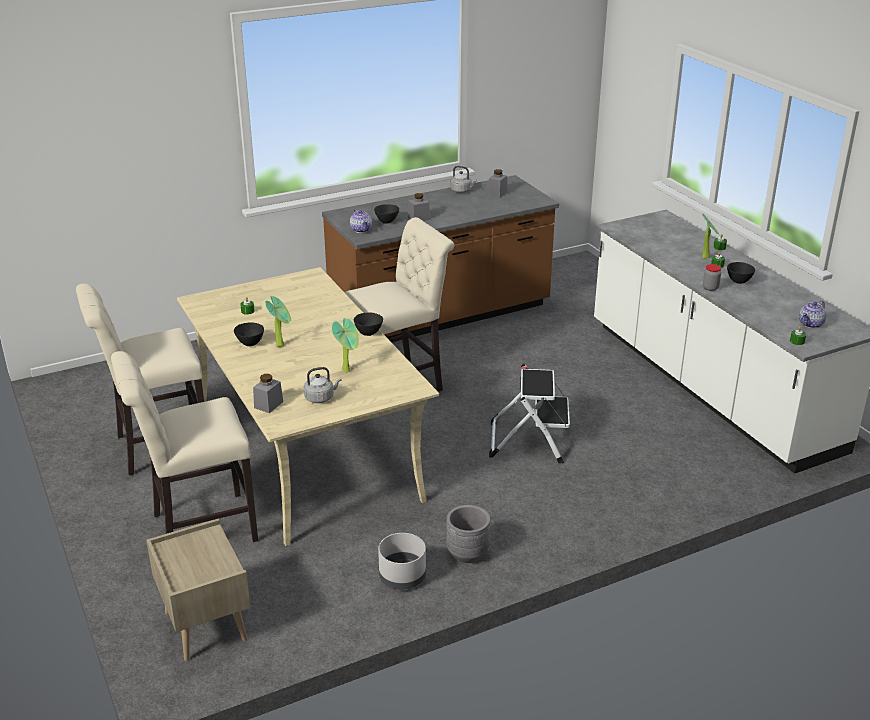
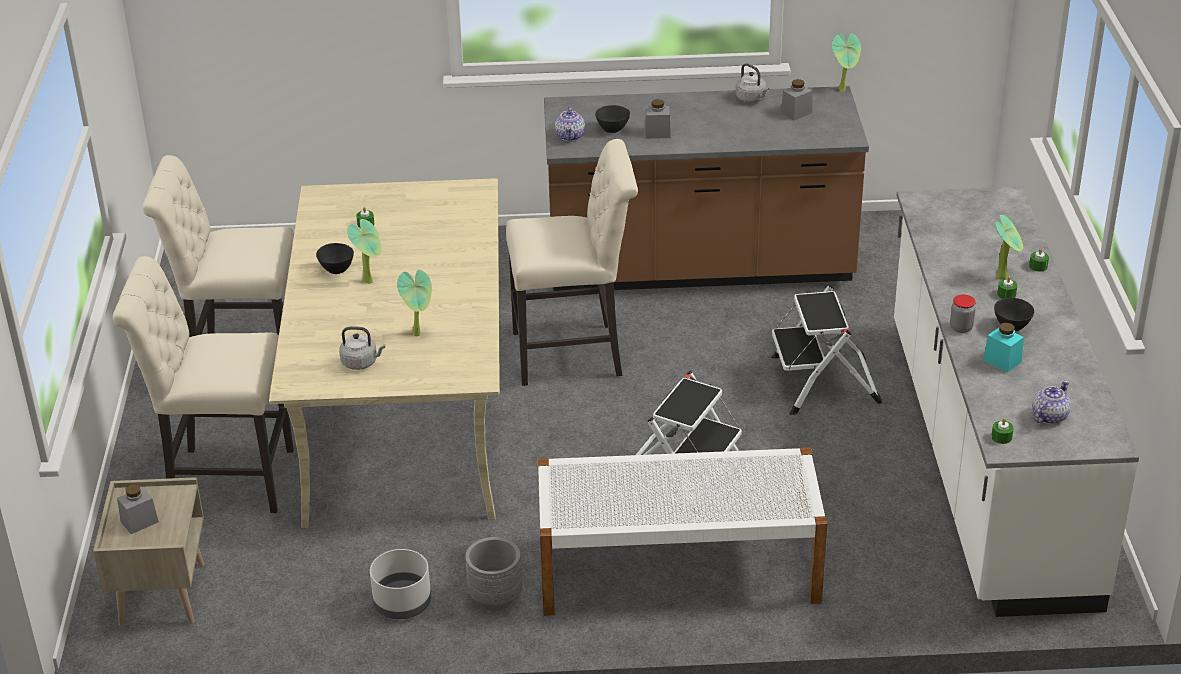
camera: 25 degrees right, 5 degrees up
grey jar [253,374,283,413] -> grey jar moved to [117,484,159,534]
black bowl [354,313,383,336] -> none
teapot [799,301,826,328] -> teapot turned 150 degrees clockwise [1032,380,1071,424]
none -> white bench [537,447,827,616]
none -> step ladder [771,284,883,415]
none -> potted plant [832,33,861,92]
none -> turquoise jar [983,323,1024,372]

